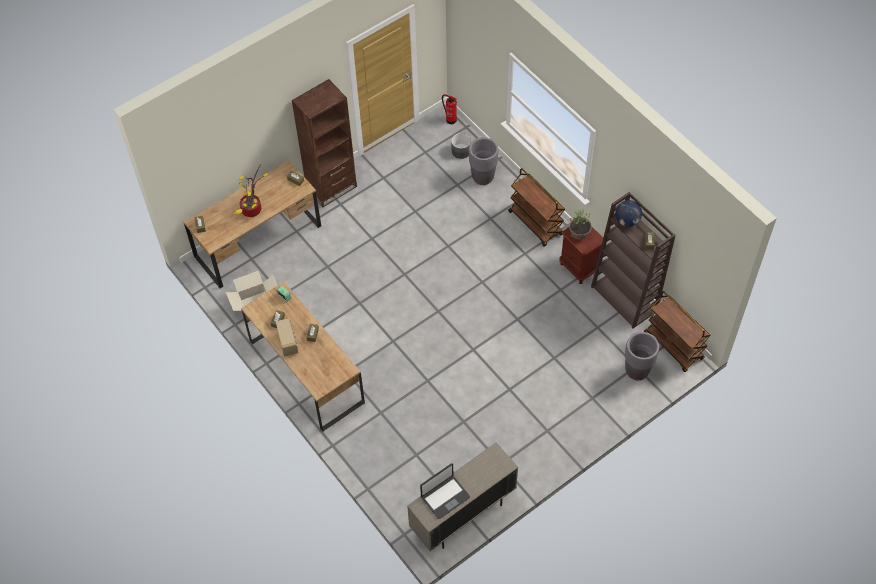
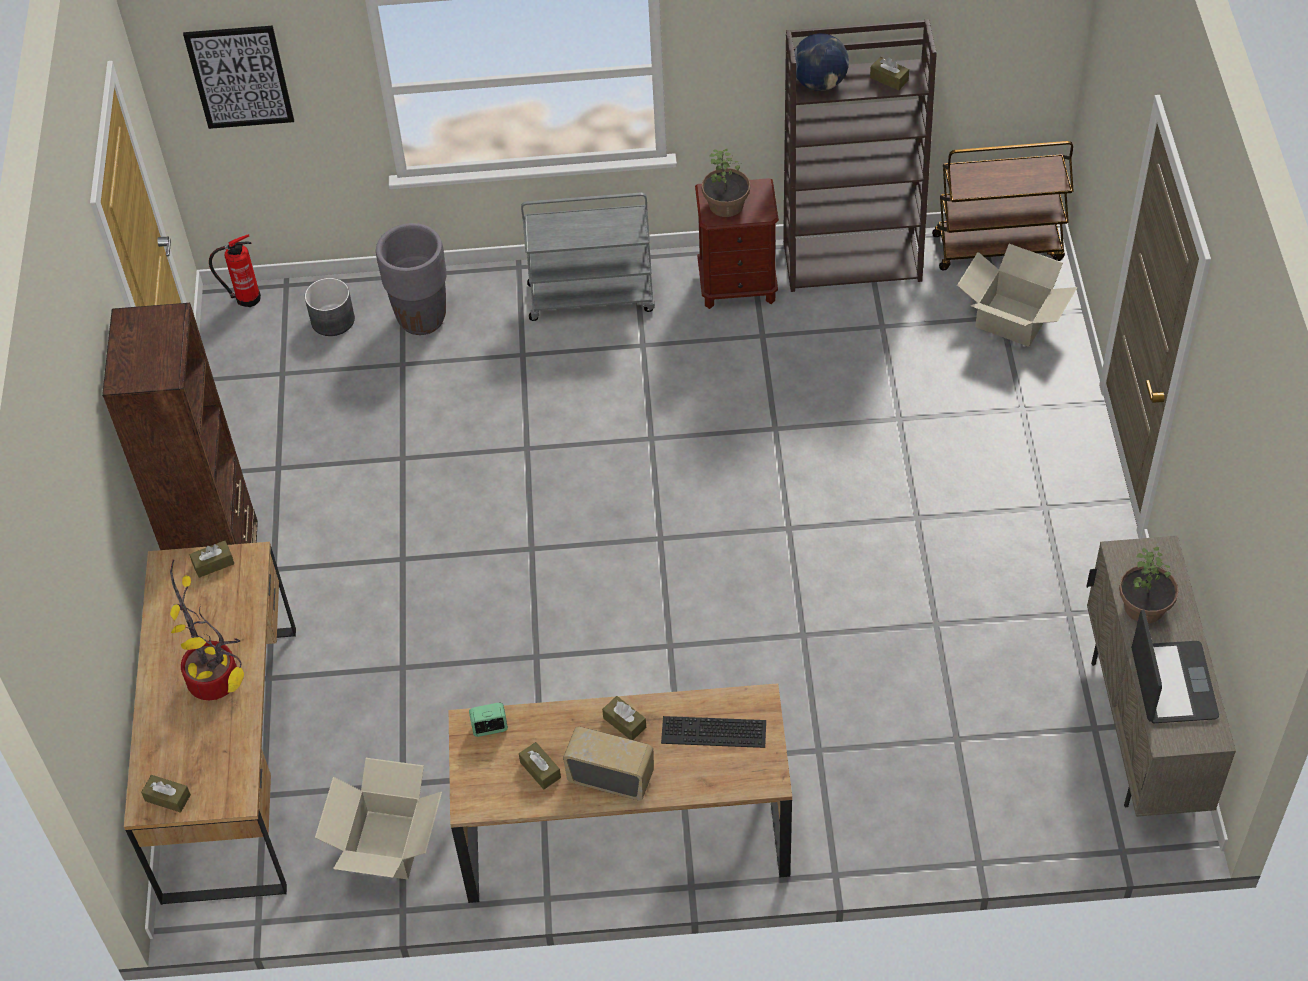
camera: 55 degrees left, 5 degrees down
brown cart [508,168,565,247] -> grey cart [521,193,655,321]
grey planter [625,332,659,380] -> cardboard box [957,244,1077,347]
none -> picture [183,26,294,129]
none -> keyboard [661,716,766,748]
none -> potted plant [1119,547,1179,623]

